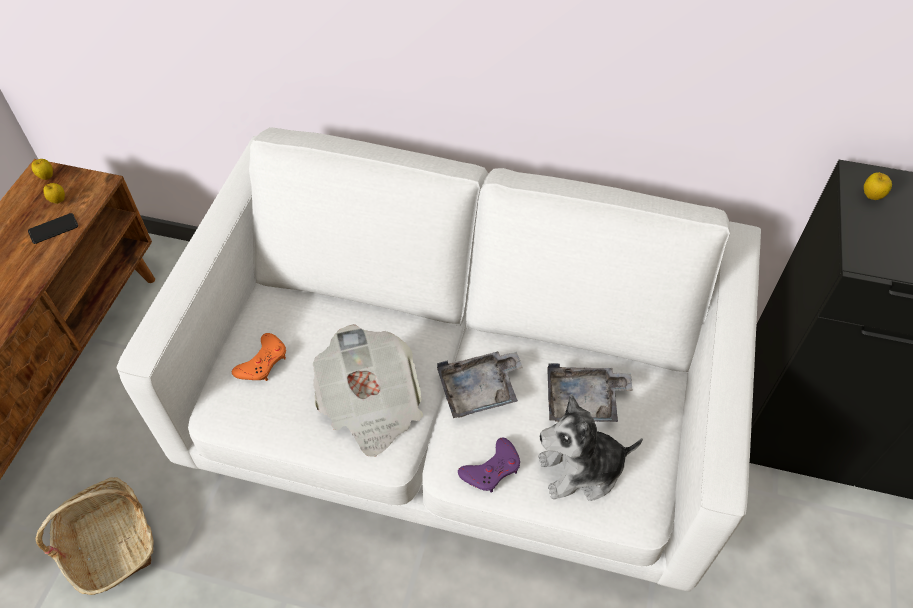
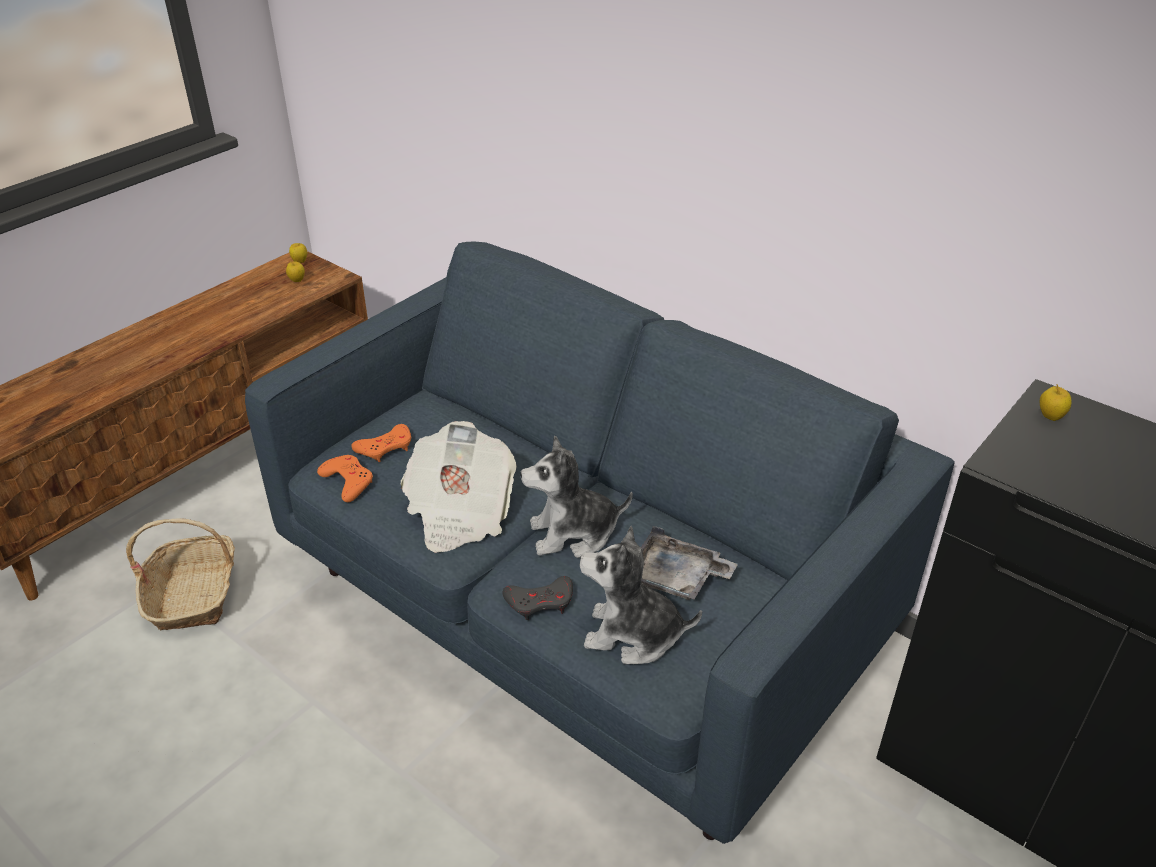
camera: 25 degrees right, 15 degrees down
phone [28,213,78,244] -> none
white sofa [116,127,761,591] -> blue sofa [245,242,955,844]
grey tray [437,351,523,418] -> plush toy [520,435,633,558]
purple game controller [458,437,520,493] -> grey game controller [503,576,573,620]
none -> orange game controller [317,455,373,502]

